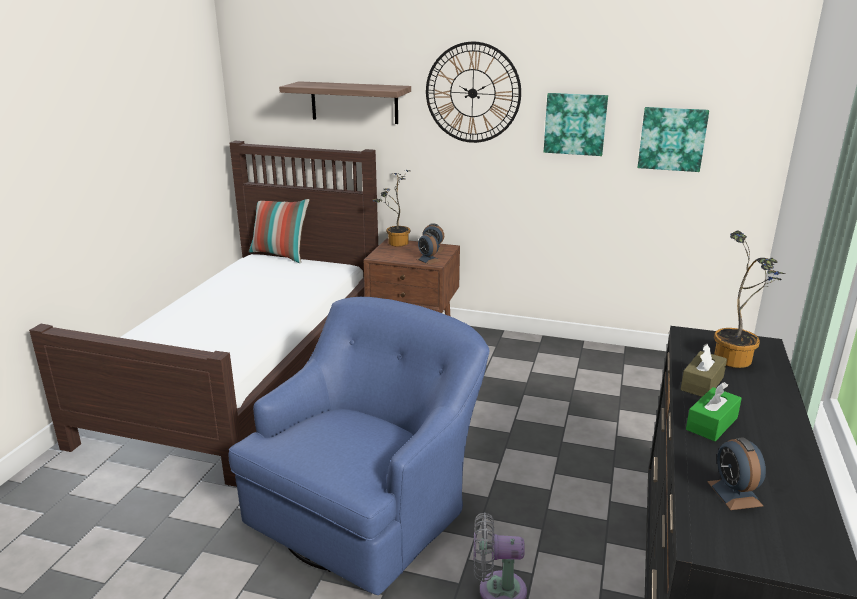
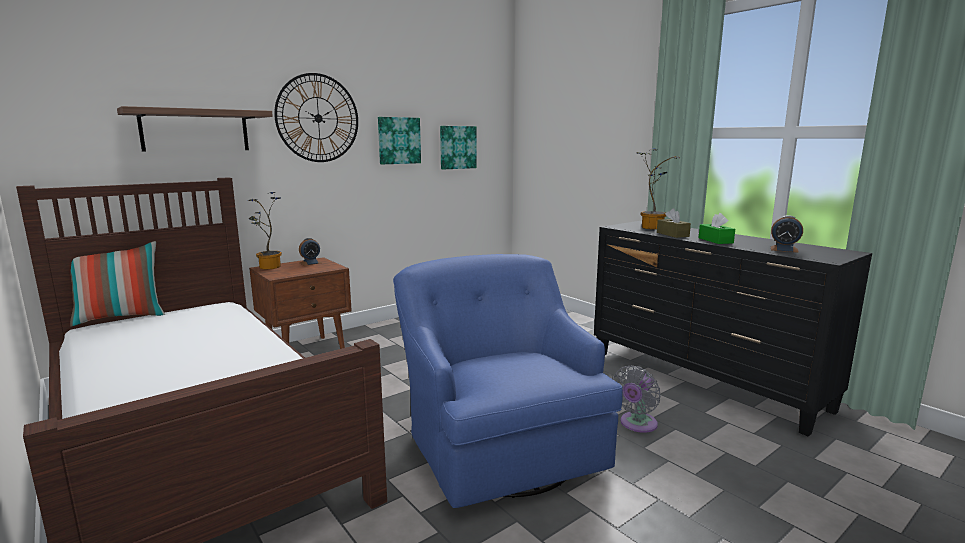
camera: 55 degrees left, 10 degrees down
alarm clock [417,233,440,265] -> none

